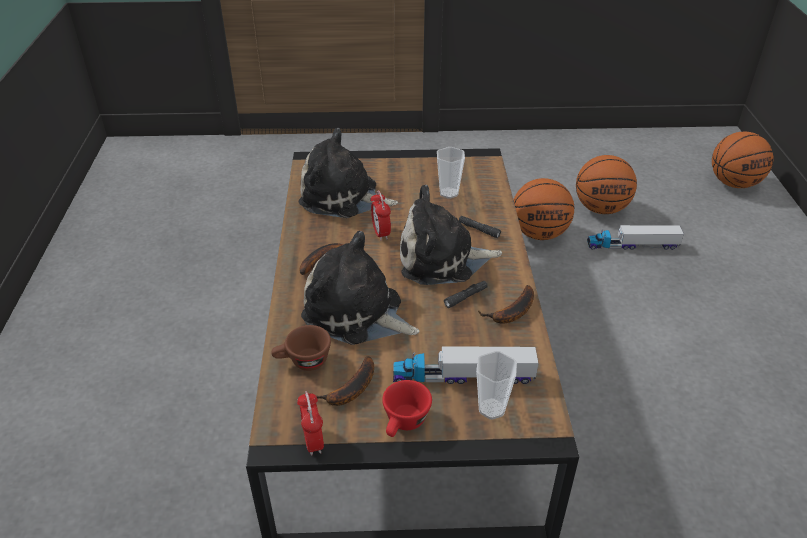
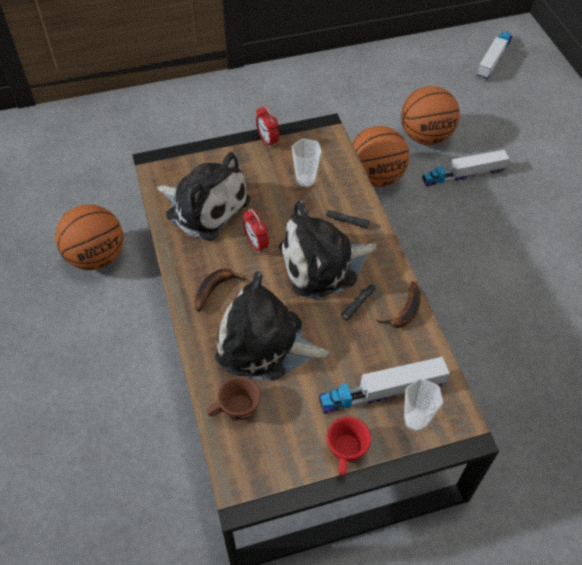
camera: 15 degrees left, 15 degrees up
alarm clock [297,391,324,456] -> alarm clock moved to [256,105,279,148]
plush toy [299,128,398,218] -> plush toy turned 150 degrees counterclockwise [156,152,250,241]
banana [311,356,374,406] -> none
basketball [712,132,773,188] -> basketball moved to [55,204,123,270]
none -> toy truck [477,31,512,81]

